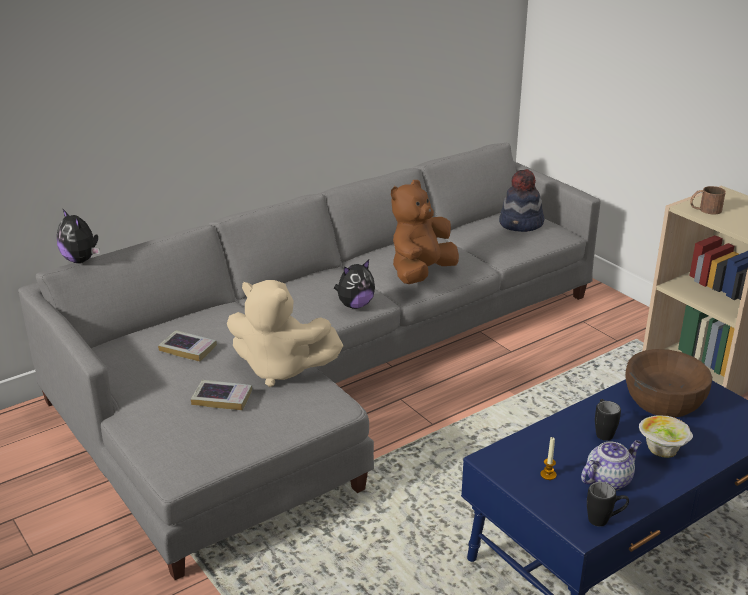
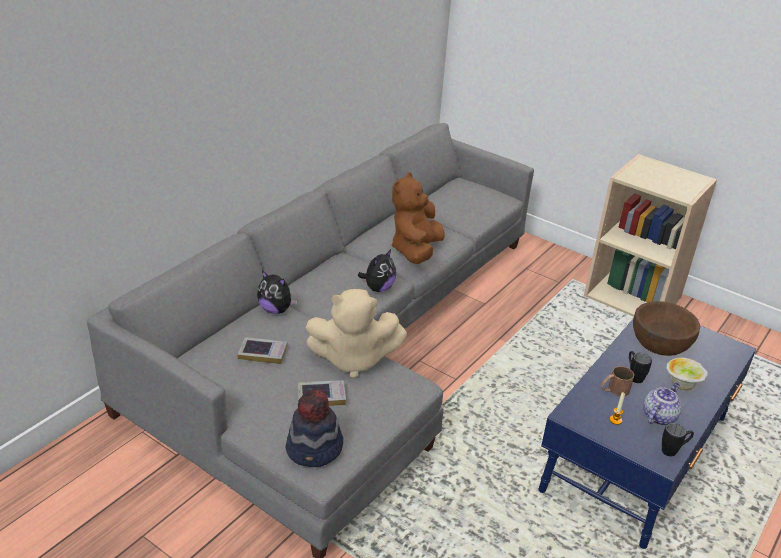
camera: 20 degrees left, 5 degrees up
plush toy [57,208,100,263] -> plush toy moved to [257,270,297,314]
hat [499,169,545,232] -> hat moved to [286,389,343,467]
brown mug [690,186,726,214] -> brown mug moved to [601,366,634,396]

